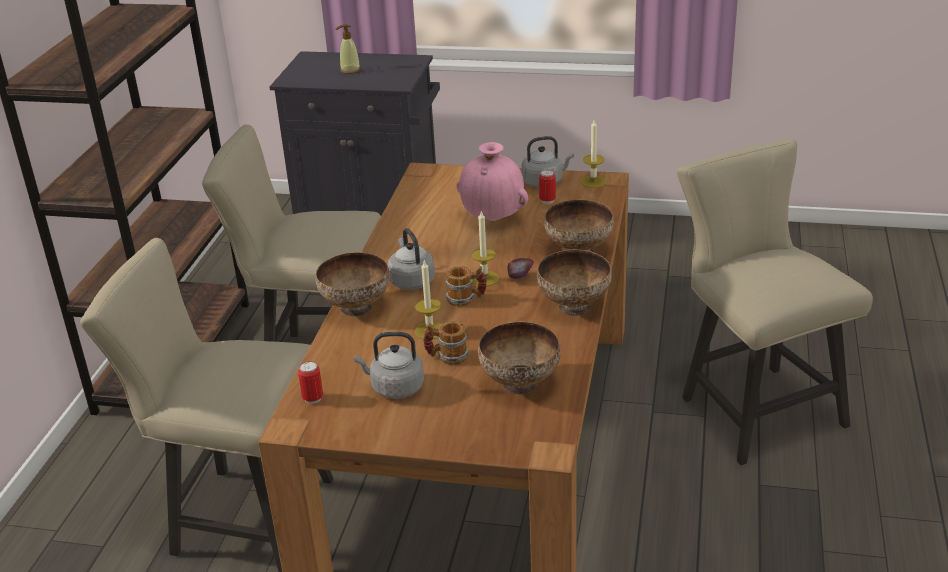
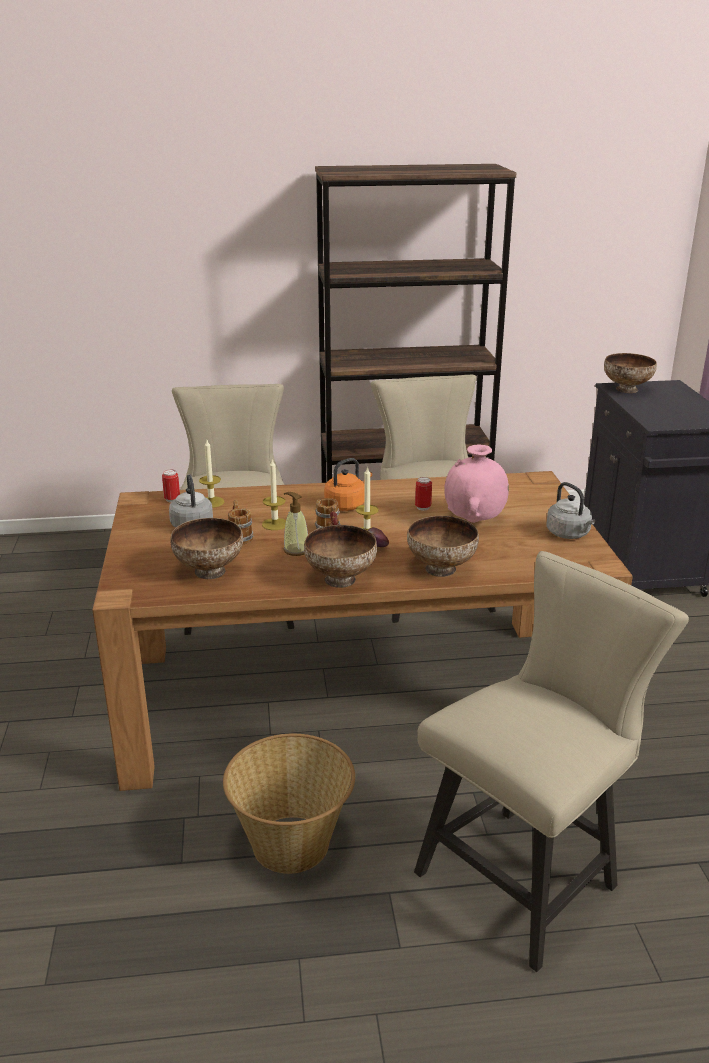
camera: 70 degrees right, 5 degrees down
bowl [315,252,390,316] -> bowl moved to [604,353,657,393]
soap dispenser [336,24,361,74] -> soap dispenser moved to [283,492,308,556]
grey kettle [388,228,435,290] -> orange kettle [324,458,372,511]
can [539,170,556,204] -> can moved to [415,477,432,510]
candle [581,120,606,188] -> candle moved to [199,440,224,508]
none -> basket [223,734,355,874]

